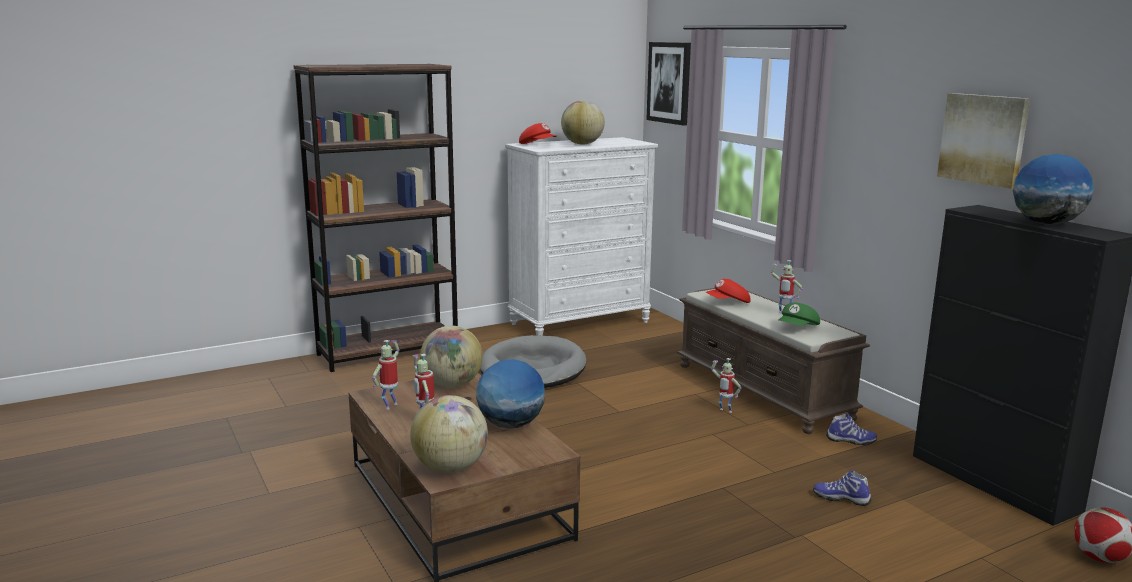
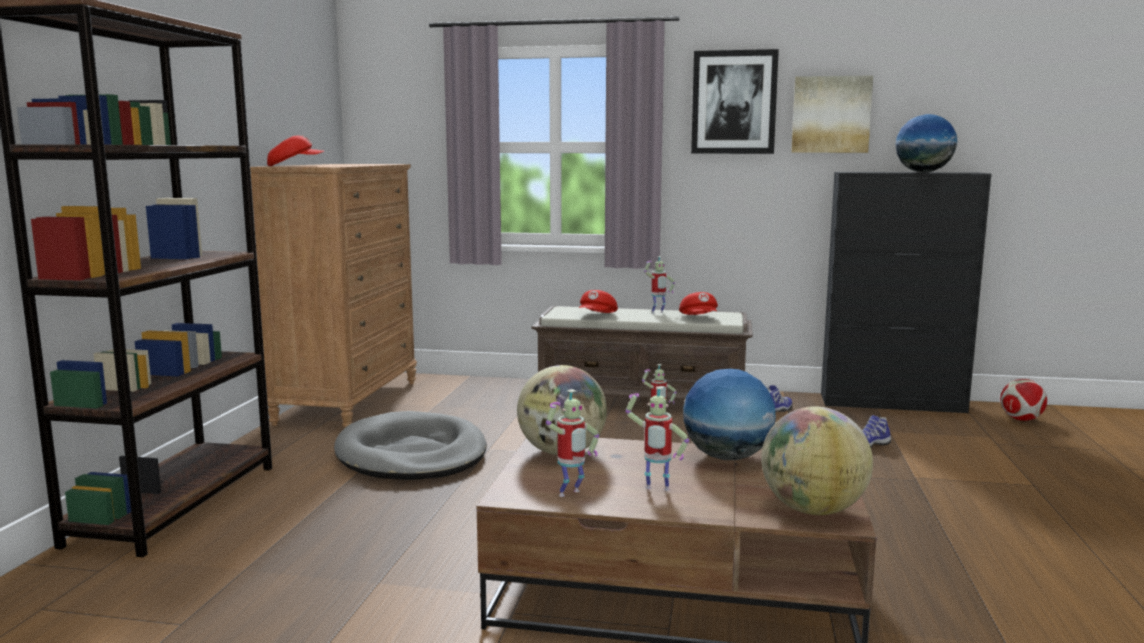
camera: 50 degrees left, 5 degrees down
toy robot [372,340,399,410] -> toy robot turned 105 degrees counterclockwise [546,389,599,497]
white dresser [505,137,658,336] -> brown dresser [250,164,417,427]
globe [561,100,605,145] -> none
picture [646,42,691,126] -> picture moved to [691,49,779,154]
green cap [779,303,820,326] -> red cap [679,292,718,315]

